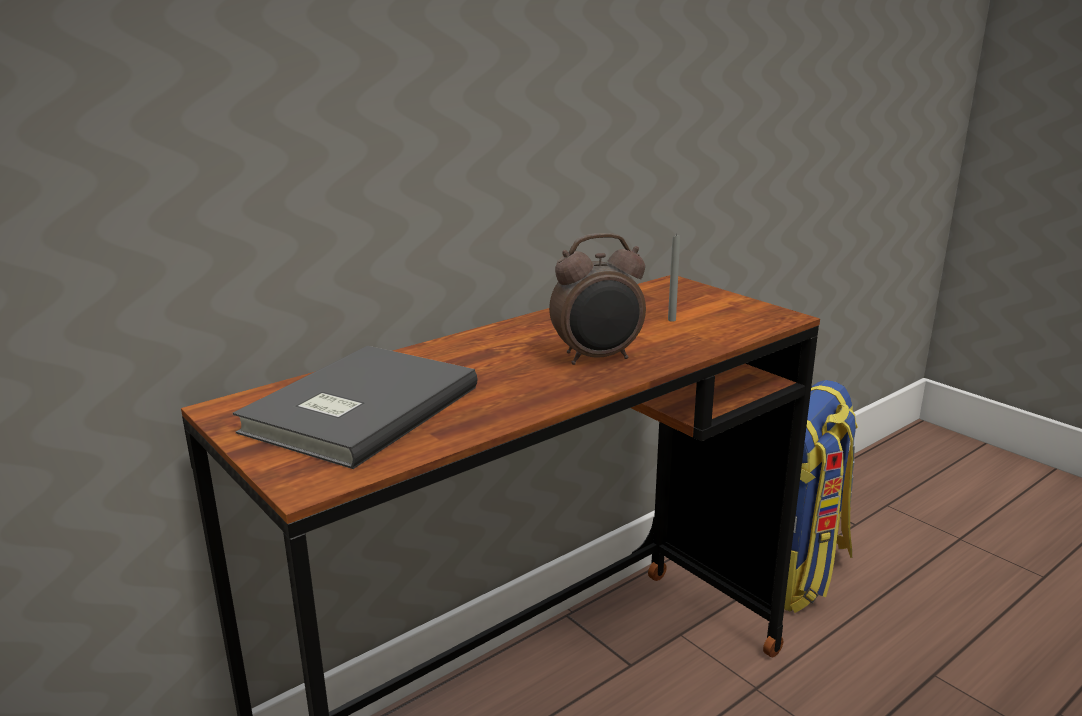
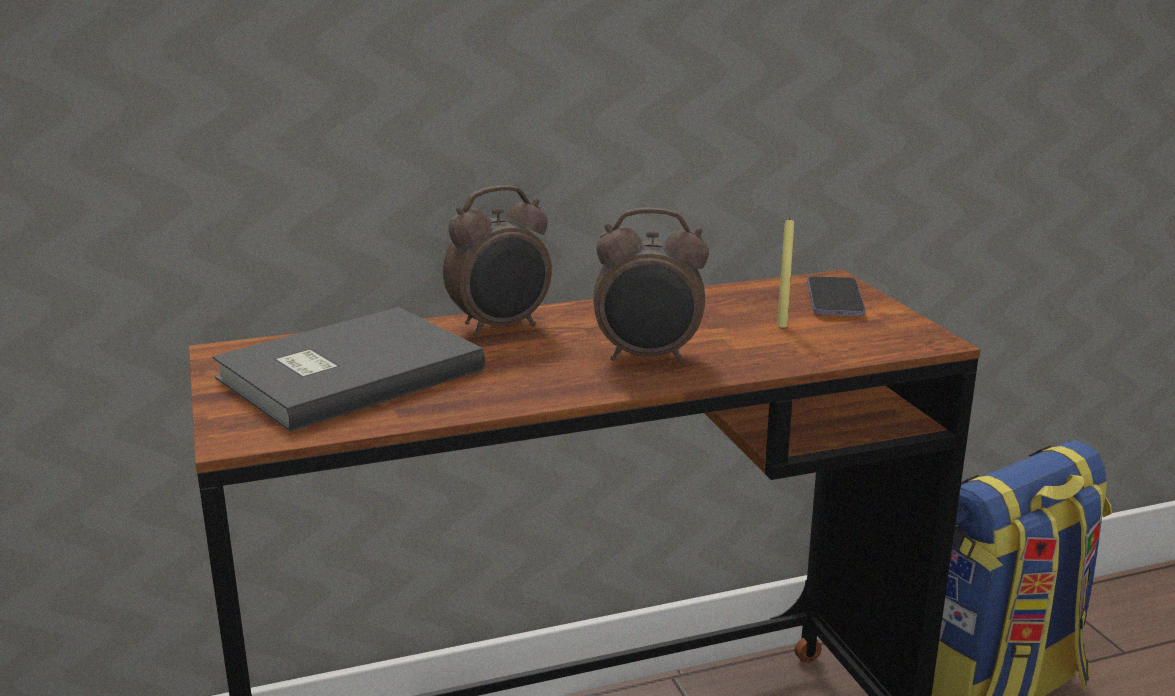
camera: 20 degrees right, 0 degrees up
grey candle [668,233,680,322] -> yellow candle [777,217,794,328]
none -> alarm clock [443,185,552,336]
none -> phone [808,276,865,316]

